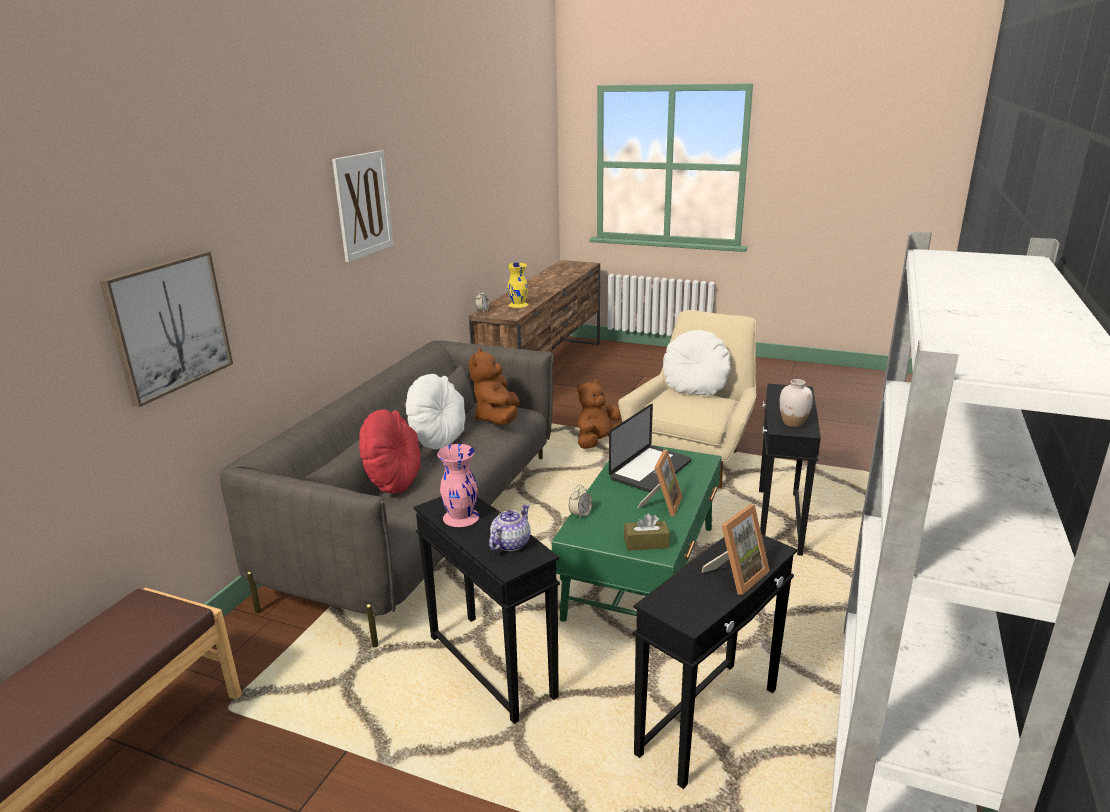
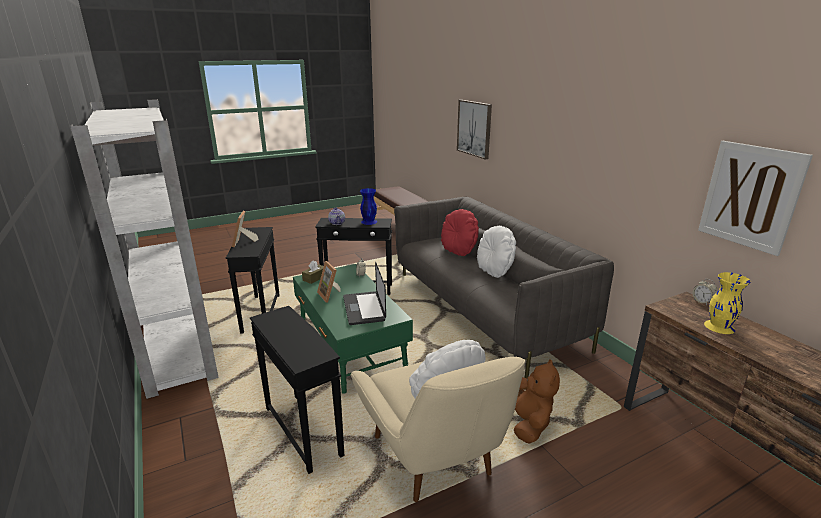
camera: 130 degrees right, 0 degrees up
picture [332,150,394,262] -> picture moved to [698,141,813,256]
pink vase [437,444,479,527] -> blue vase [360,188,377,225]
brown plush toy [469,348,520,425] -> none
white vase [780,379,813,427] -> none

